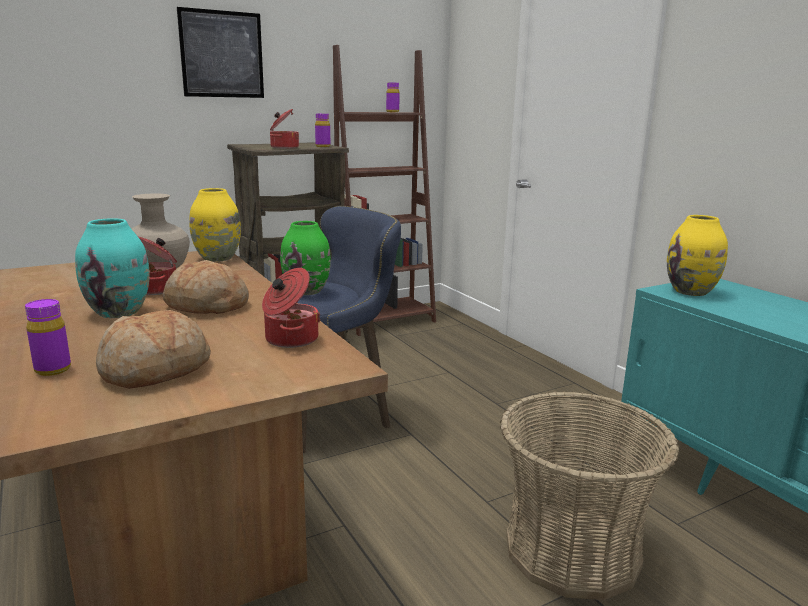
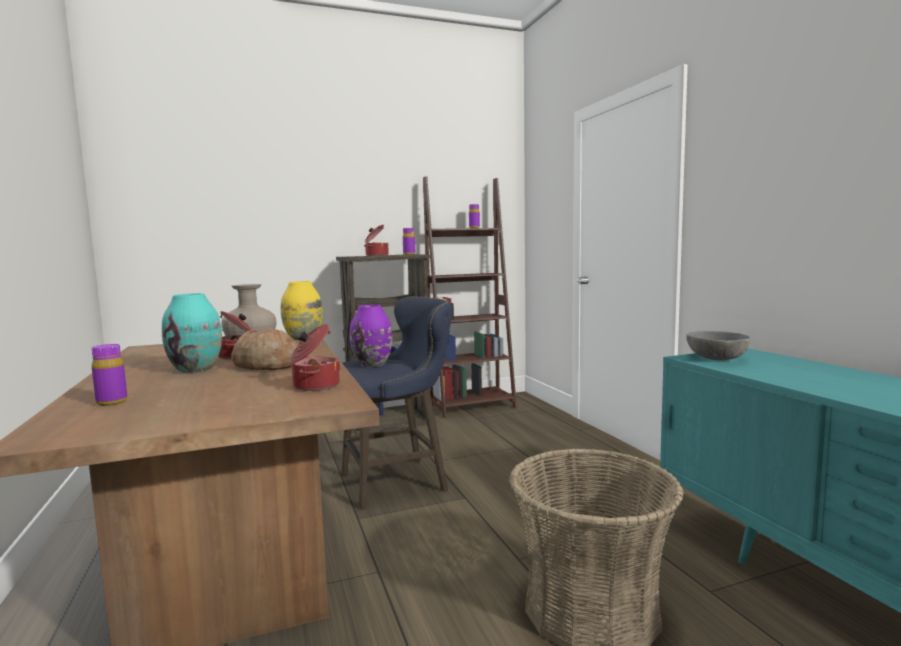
camera: 10 degrees right, 10 degrees down
bread [96,310,211,389] -> none
picture [177,7,264,98] -> none
green vase [280,221,331,295] -> purple vase [350,305,392,367]
yellow vase [667,215,728,296] -> grey bowl [686,331,750,360]

